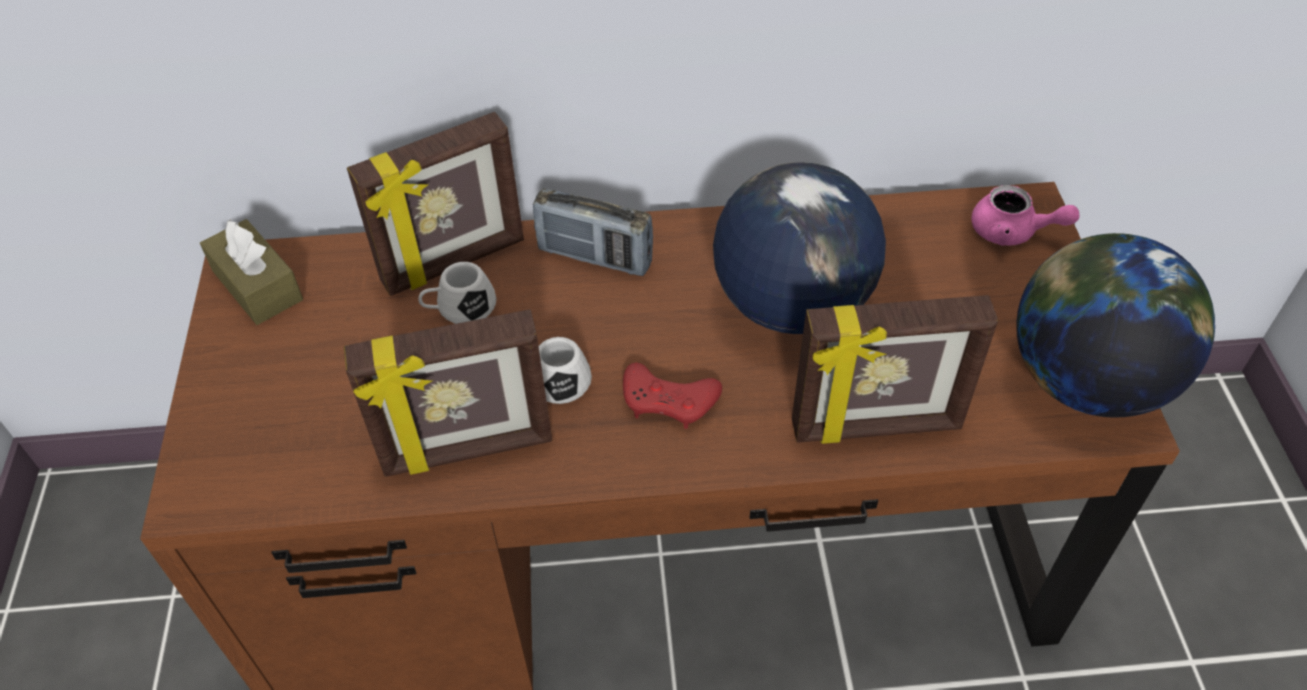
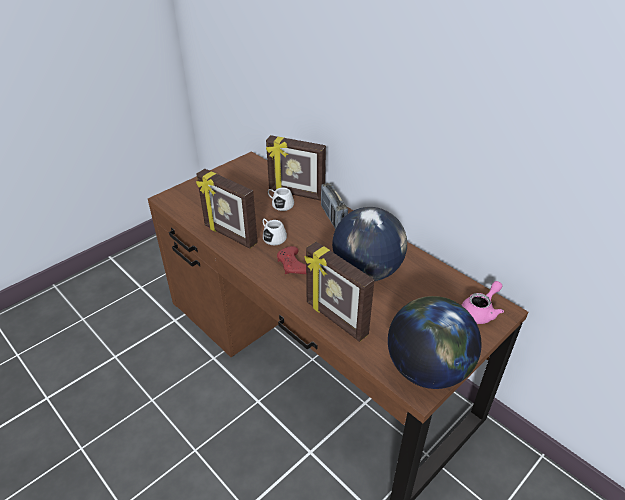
camera: 50 degrees right, 10 degrees down
brown tissue box [200,219,303,325] -> none
pink teapot [971,185,1080,246] -> pink teapot turned 120 degrees counterclockwise [461,281,504,324]

